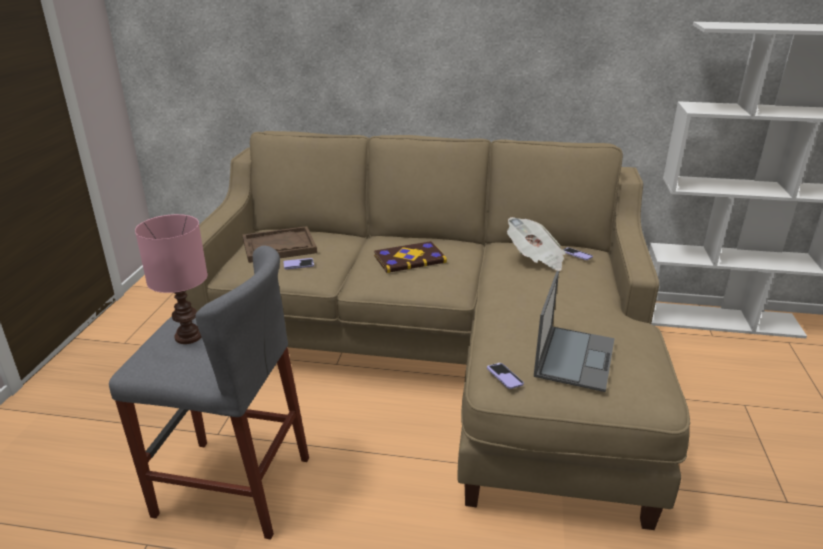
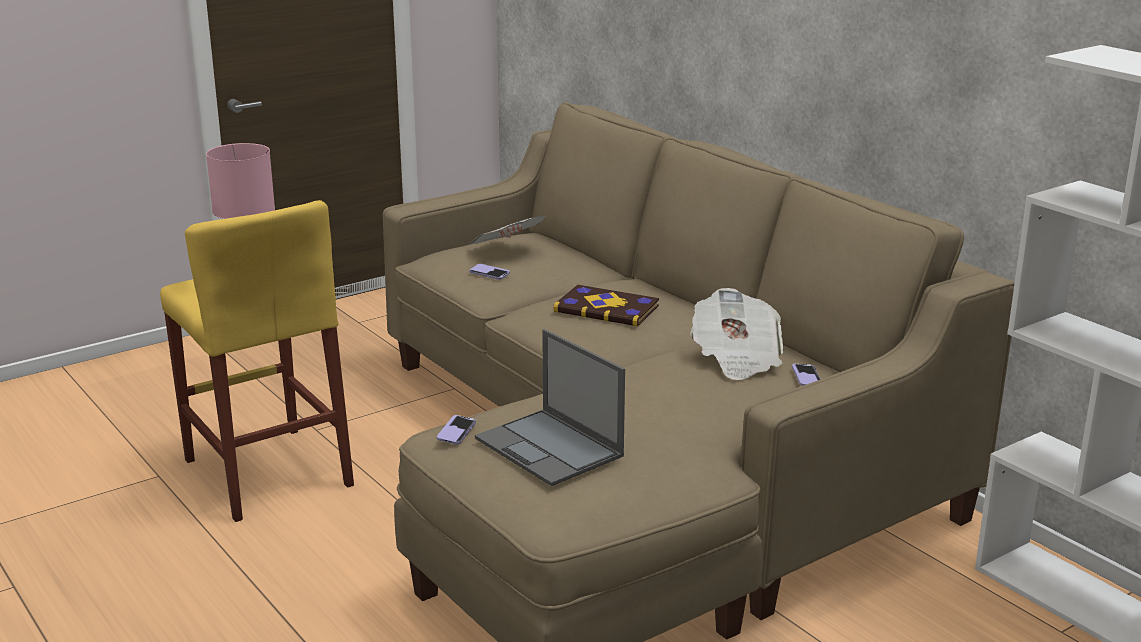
camera: 45 degrees right, 5 degrees down
grey stool [109,246,309,539] -> yellow stool [160,200,354,522]
brown tray [243,226,317,263] -> newspaper [468,216,546,245]
laptop [534,271,615,392] -> laptop turned 75 degrees clockwise [475,329,625,486]

